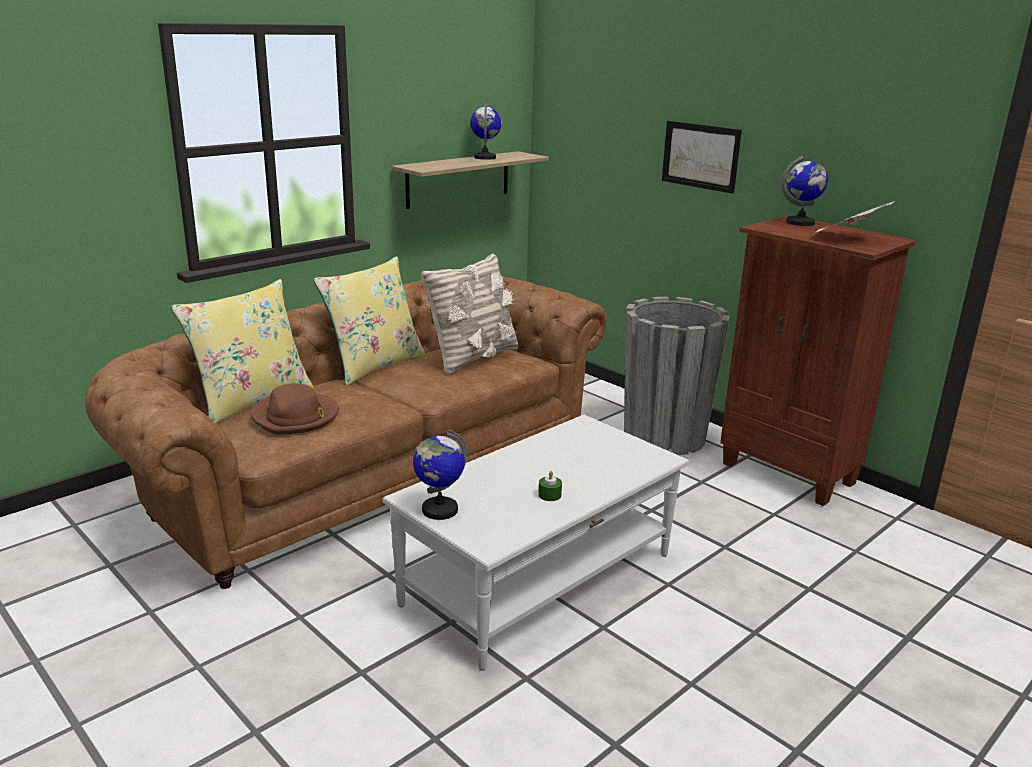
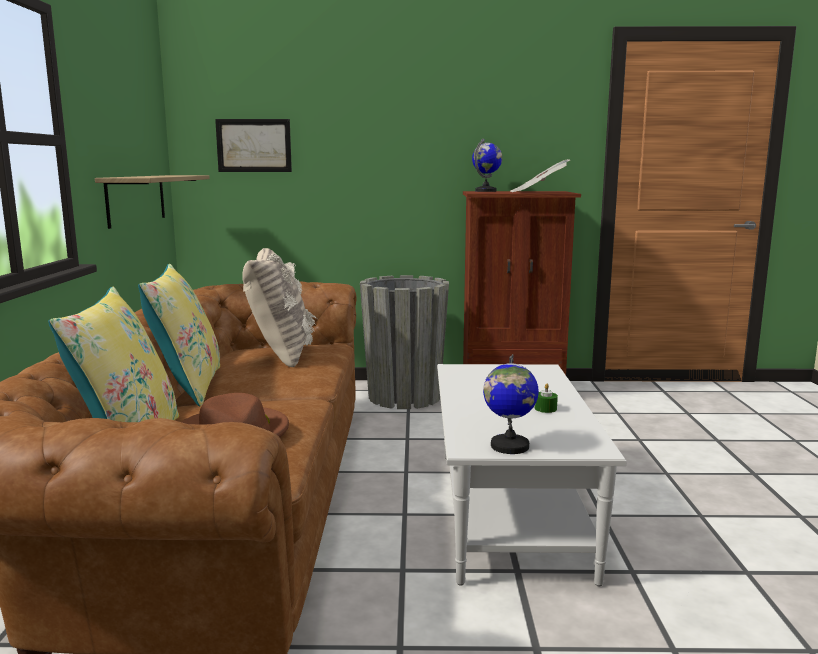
camera: 45 degrees left, 10 degrees down
globe [470,103,502,160] -> none
picture [662,121,742,194] -> picture moved to [215,119,292,172]

